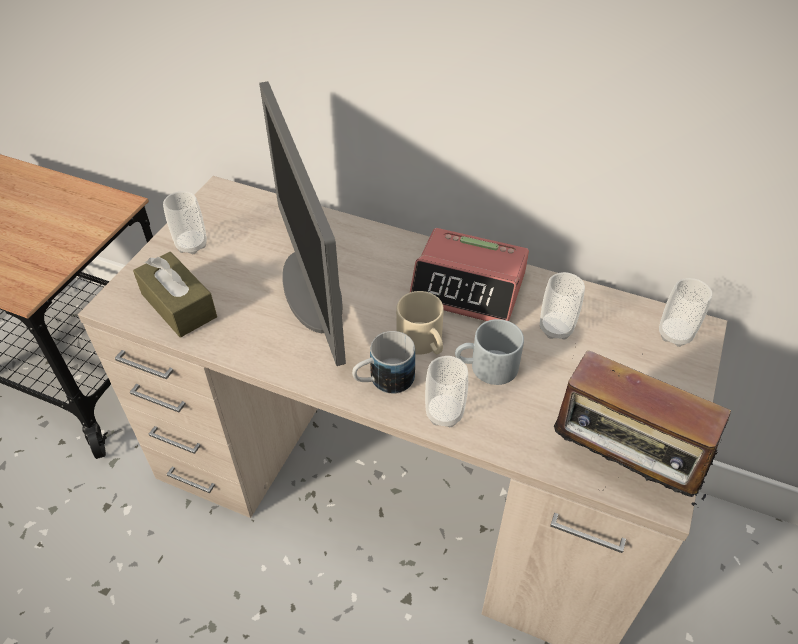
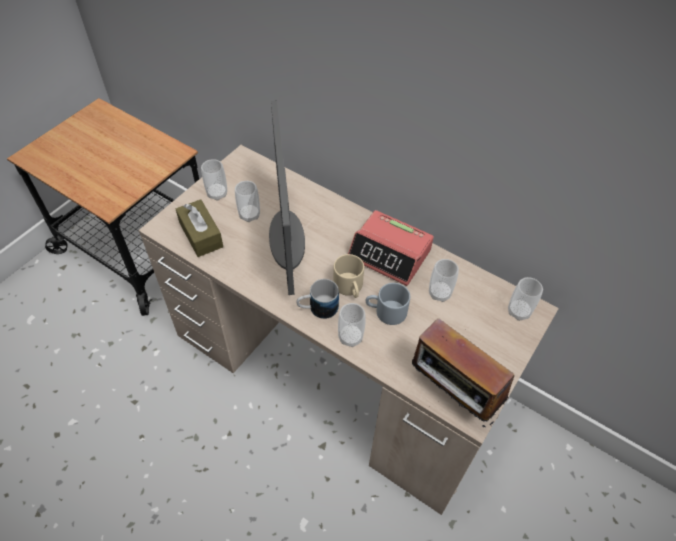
camera: 10 degrees right, 5 degrees up
none -> cup [235,181,260,222]

